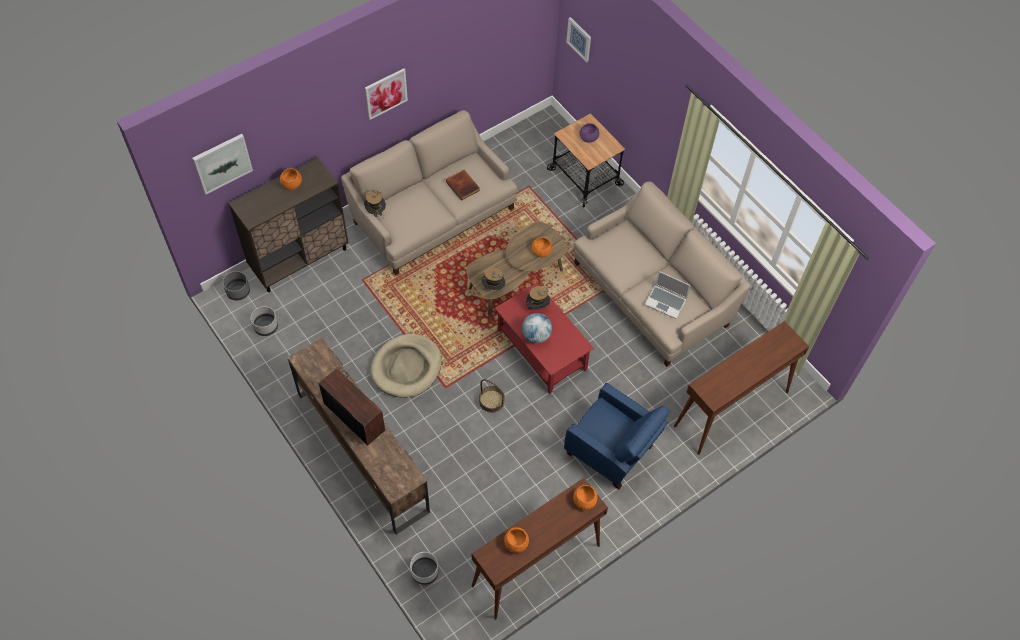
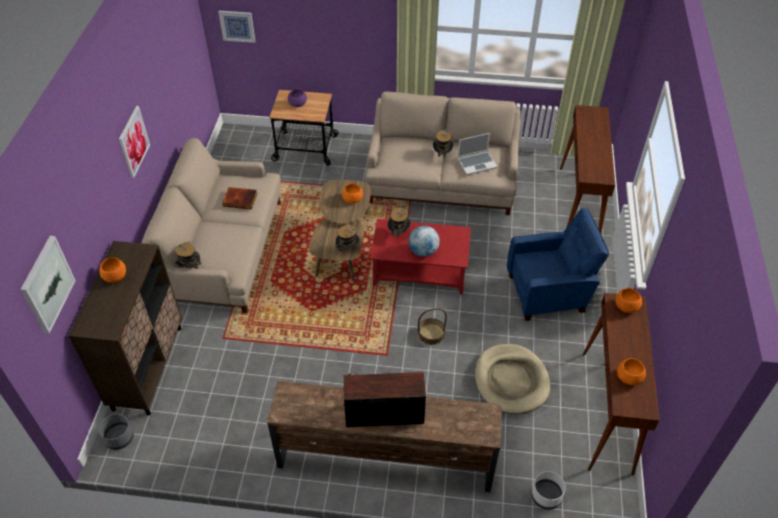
camera: 45 degrees left, 10 degrees down
grey planter [251,306,278,336] -> none
beige dog bed [371,333,442,398] -> beige dog bed moved to [475,344,550,414]
none -> hat [433,130,454,157]

